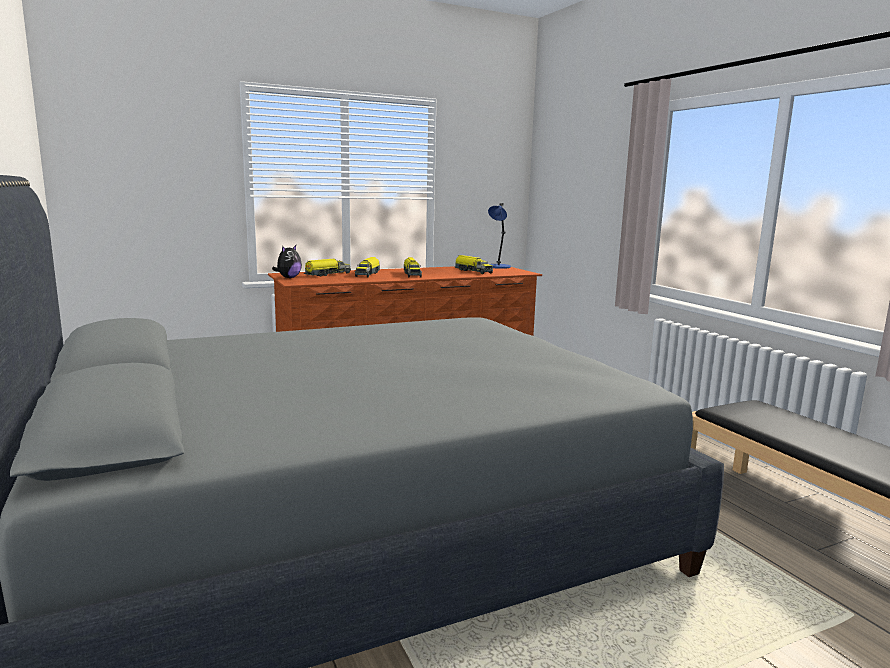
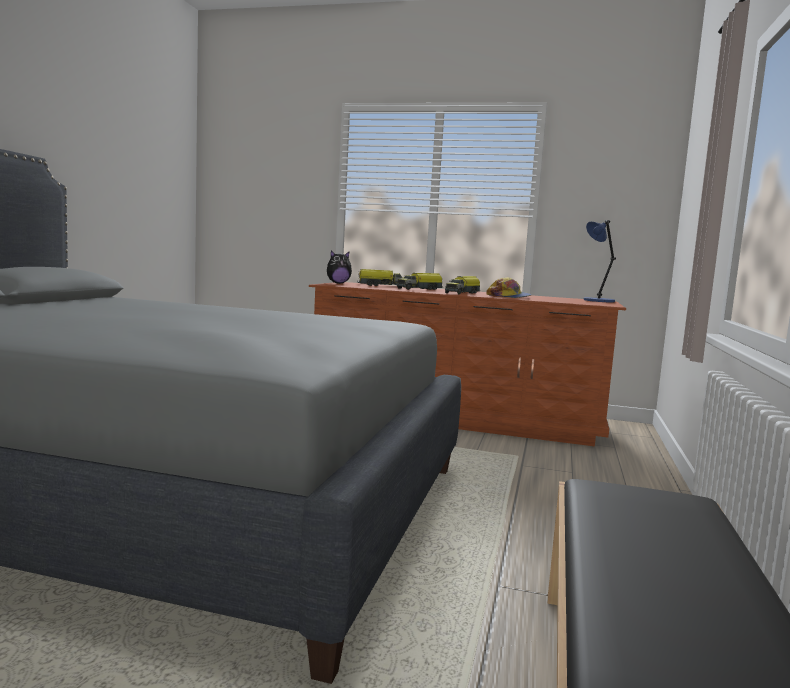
camera: 40 degrees right, 5 degrees down
toy truck [454,255,493,274] -> none
none -> cap [486,277,532,298]

